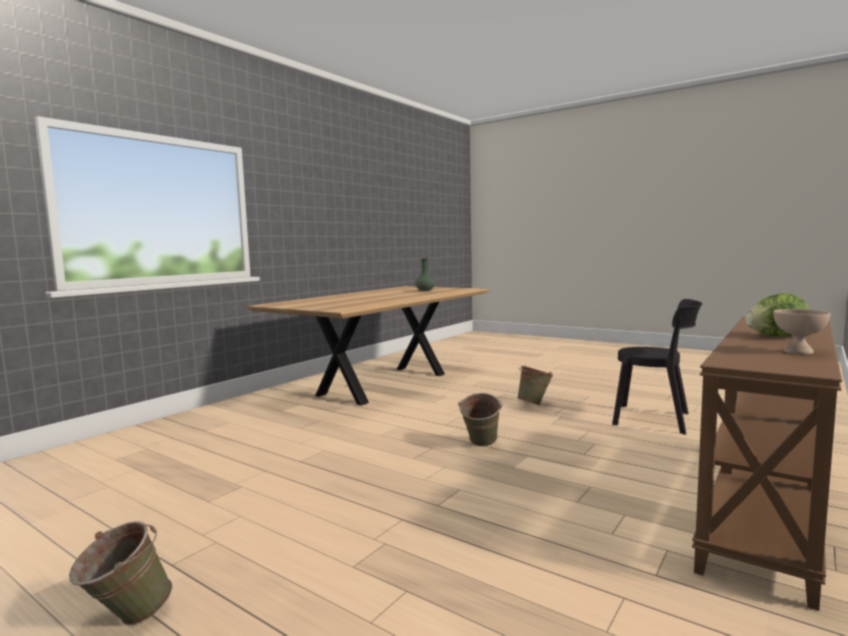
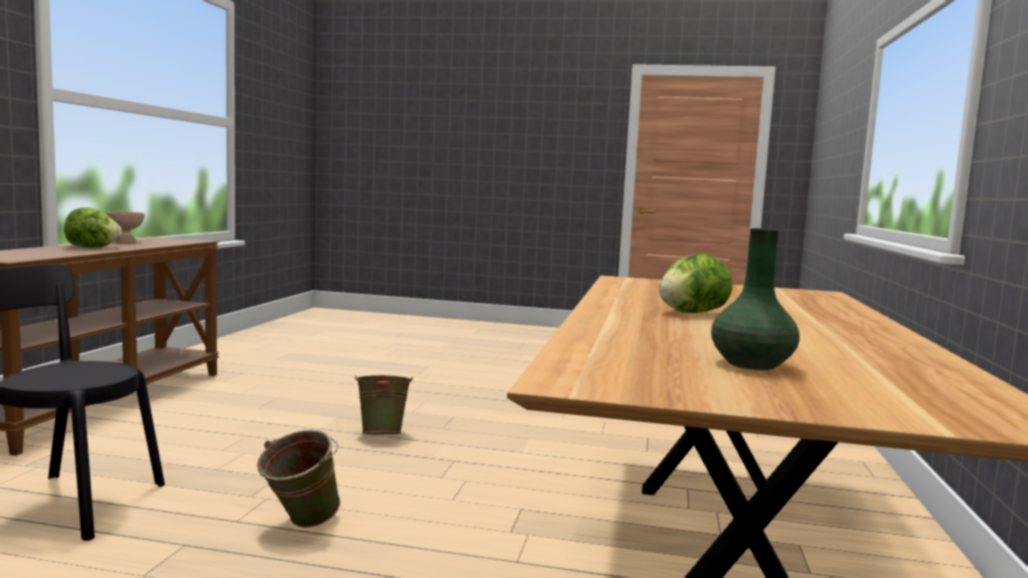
camera: 155 degrees right, 0 degrees up
green bucket [69,521,173,625] -> none
none -> lettuce [659,254,732,313]

